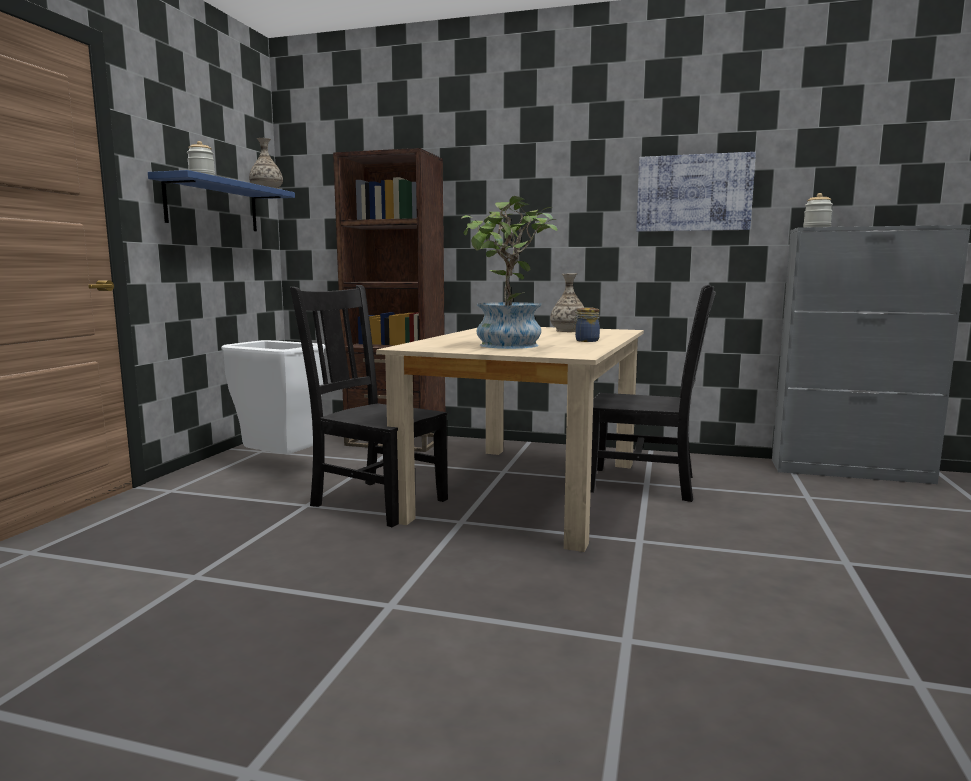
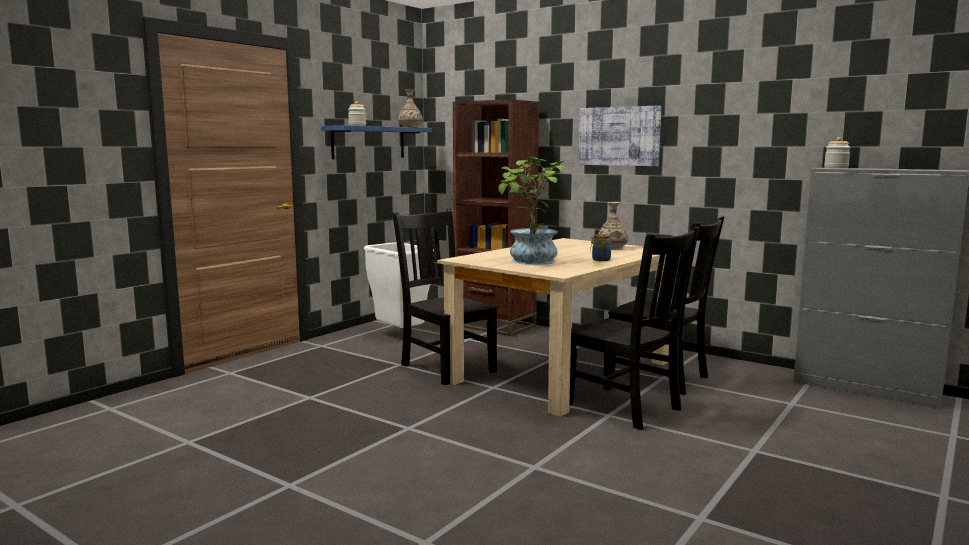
camera: 20 degrees right, 0 degrees up
picture [636,152,756,232] -> picture moved to [579,105,661,166]
none -> black chair [569,227,699,430]

